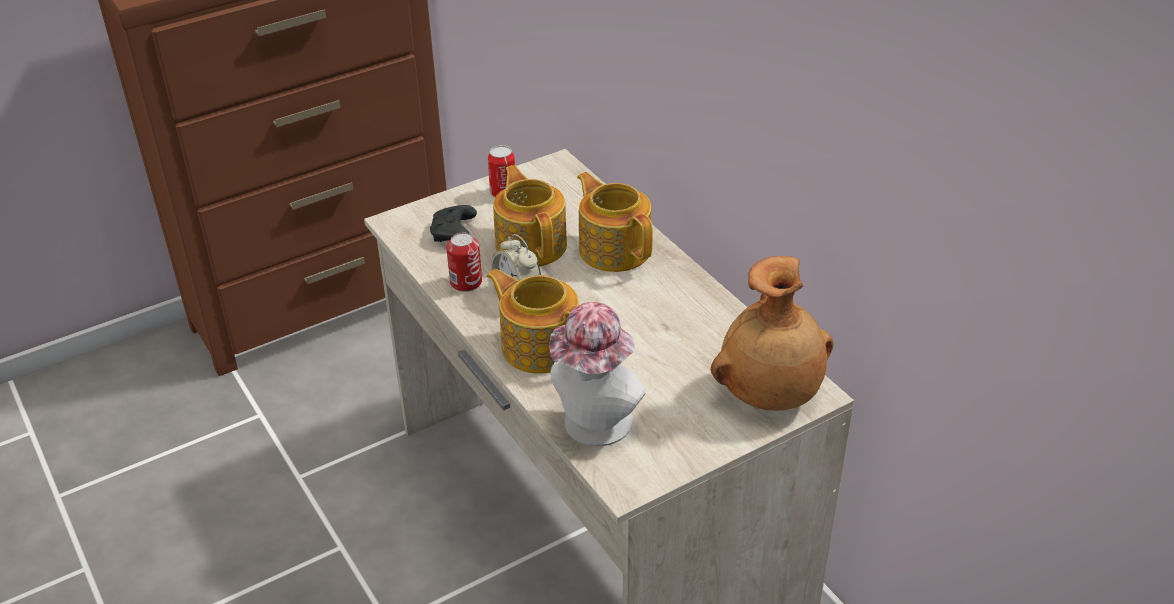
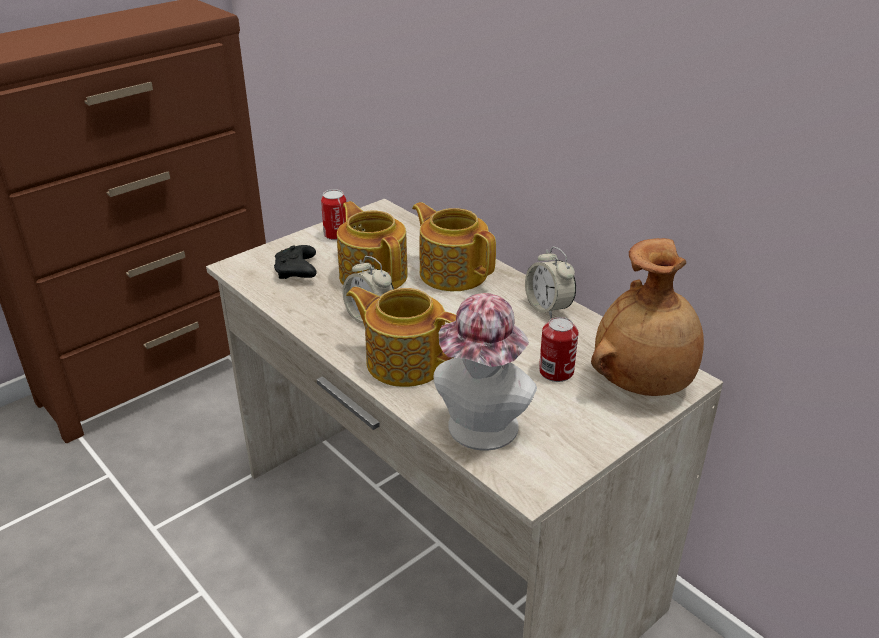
camera: 10 degrees left, 5 degrees down
can [446,233,482,292] -> can moved to [539,317,578,382]
none -> alarm clock [525,246,576,319]

